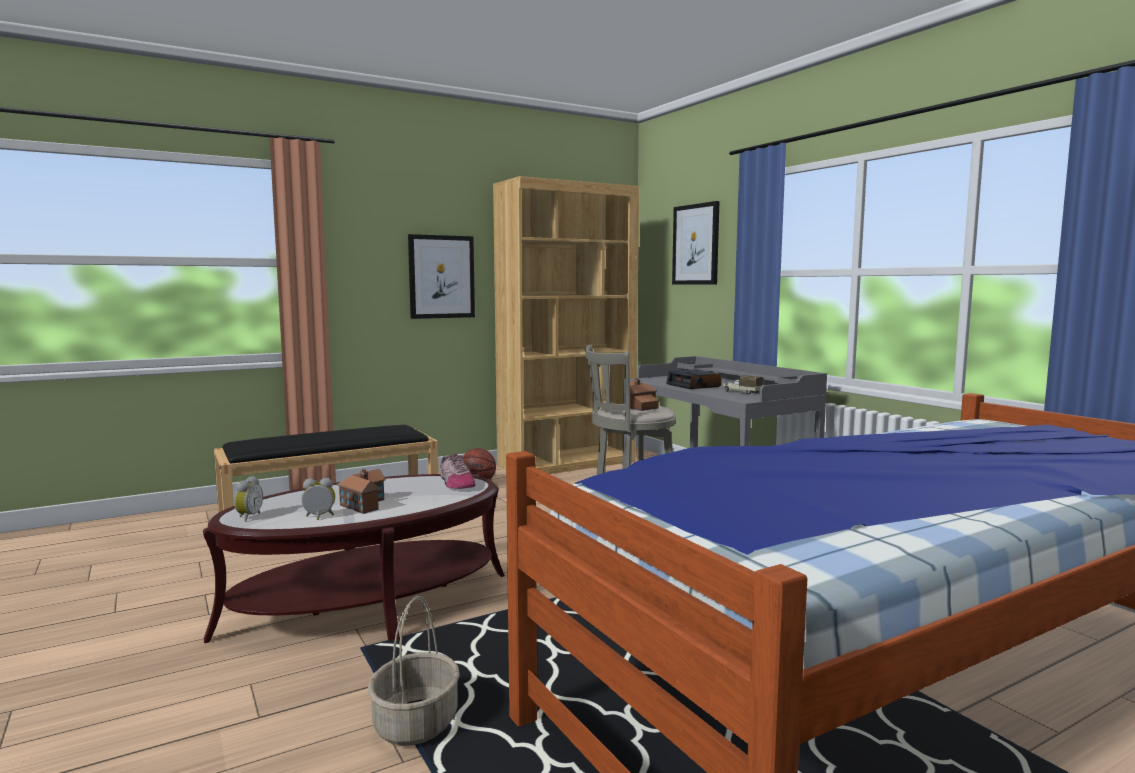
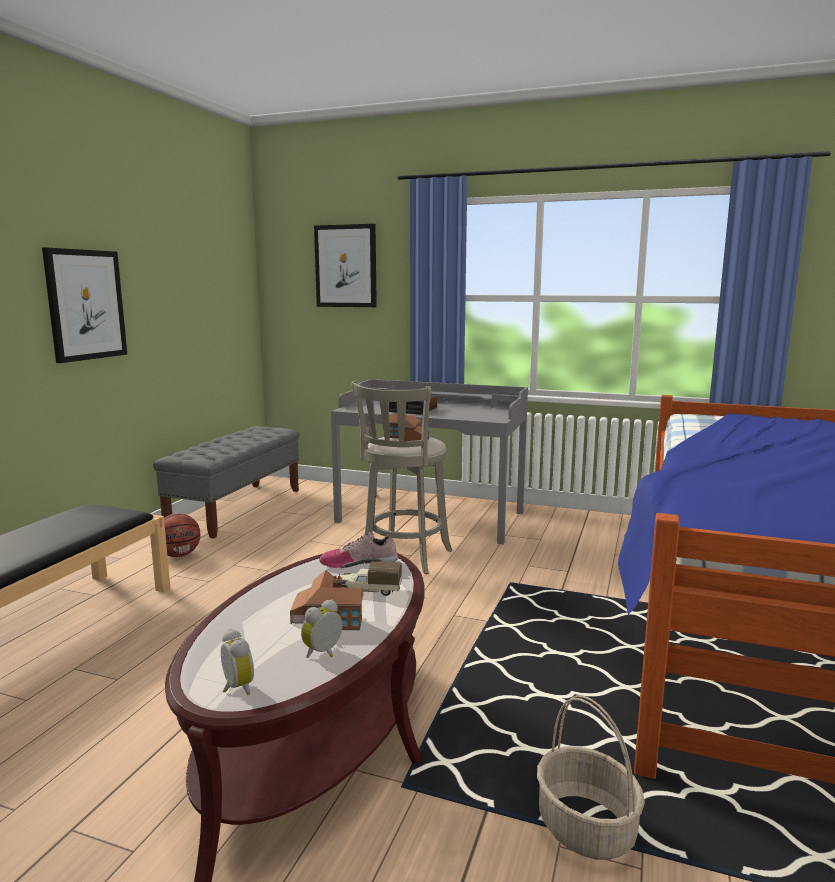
camera: 40 degrees left, 5 degrees up
shoe [440,454,476,489] -> shoe turned 150 degrees clockwise [319,532,398,568]
brown bookcase [493,176,639,474] -> grey bench [153,426,299,539]
toy truck [722,375,764,395] -> toy truck moved to [339,561,402,596]

